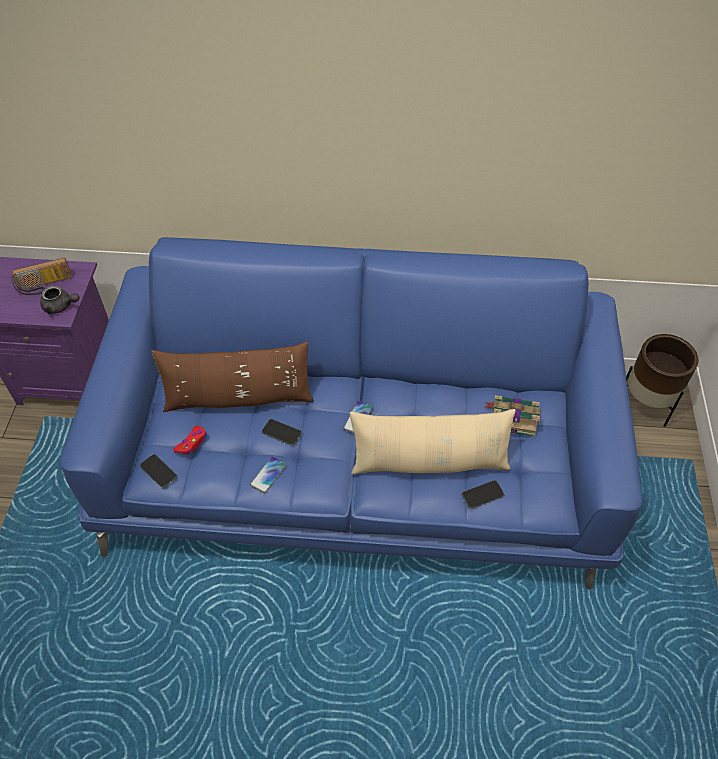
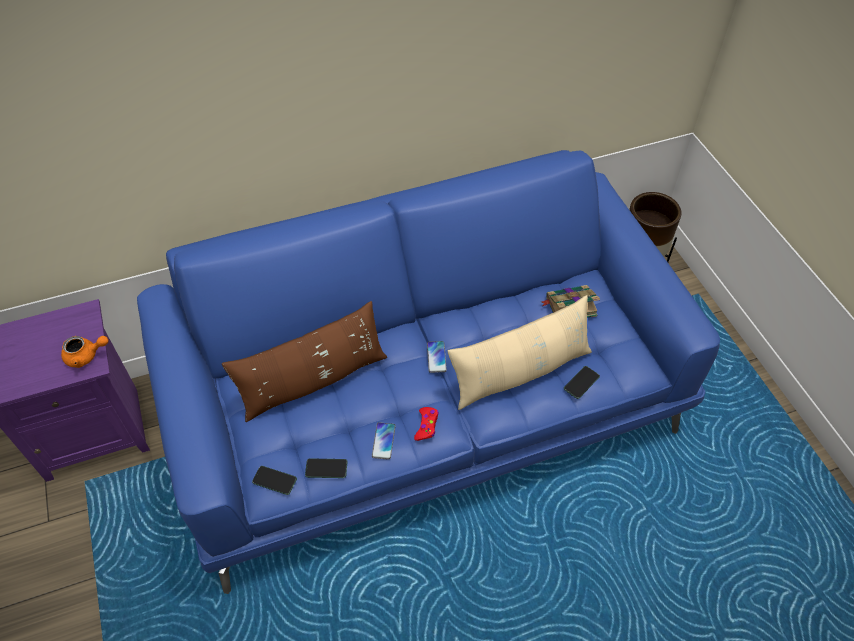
camera: 25 degrees left, 0 degrees up
radio [11,258,72,295] -> none
grey teapot [40,286,79,314] -> orange teapot [61,336,109,368]
red game controller [173,426,206,454] -> red game controller moved to [414,407,439,441]
phone [262,419,302,446] -> phone moved to [305,459,347,478]

